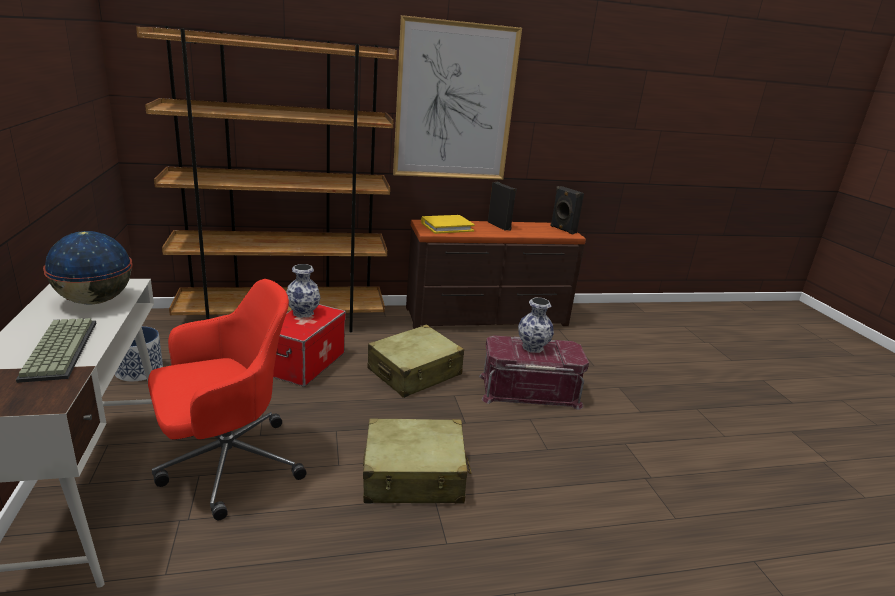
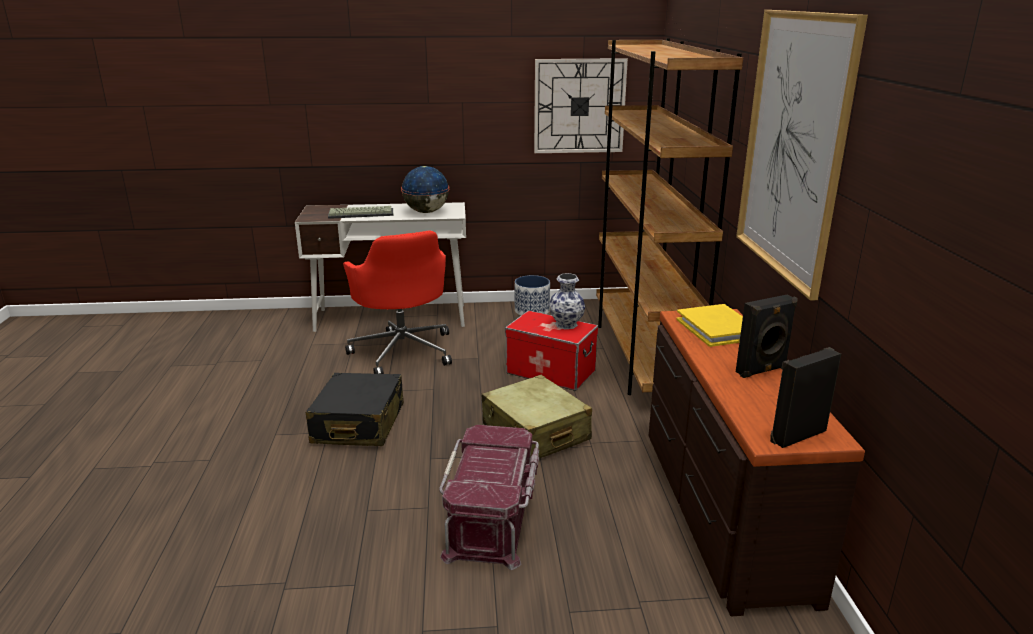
camera: 100 degrees right, 0 degrees up
beige suitcase [363,418,472,503] -> black suitcase [306,373,404,446]
vase [518,298,554,353] -> none
none -> wall clock [534,58,628,153]

